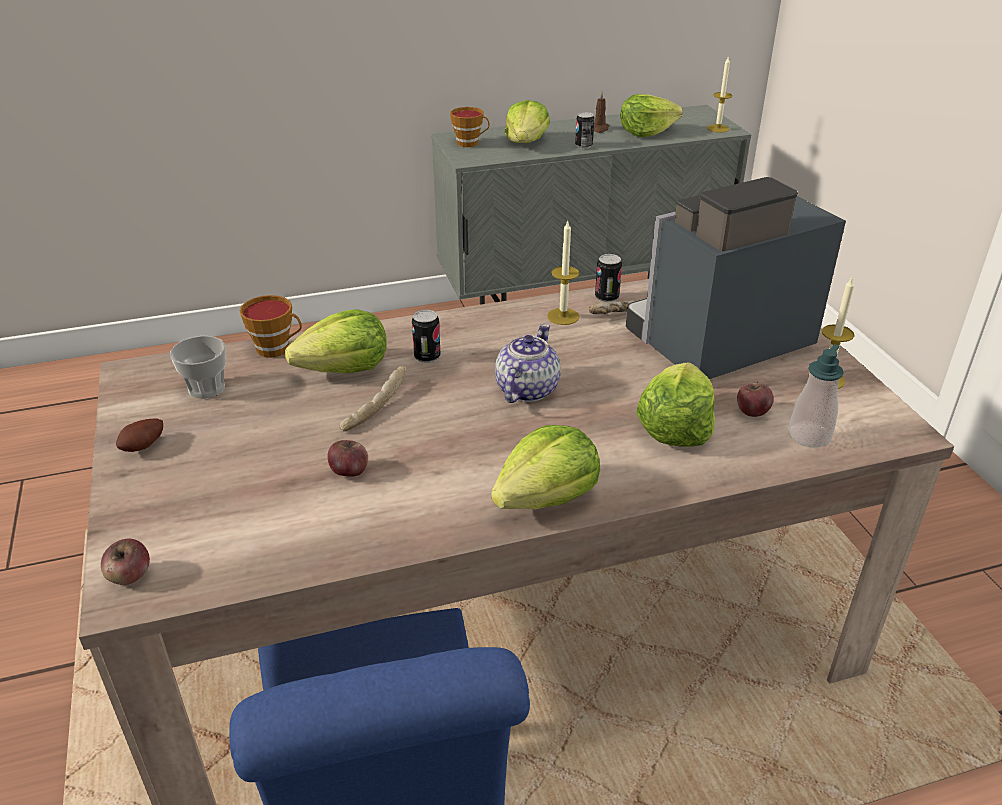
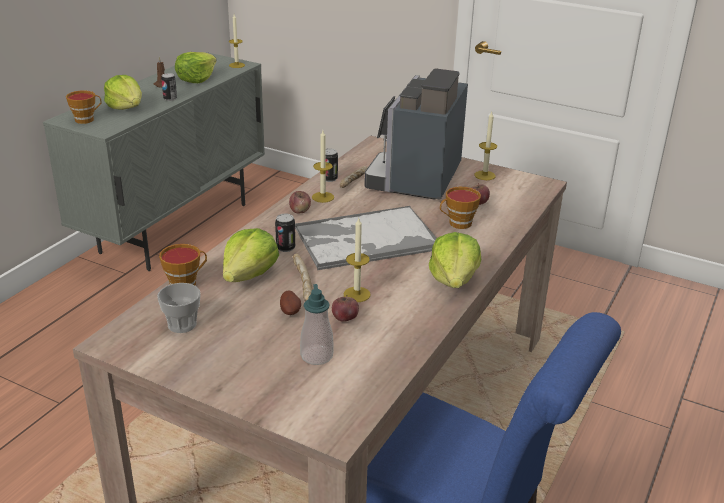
camera: 45 degrees left, 5 degrees down
apple [101,539,150,585] -> apple moved to [289,191,311,214]
potato [116,418,163,452] -> potato moved to [280,290,301,315]
teapot [495,324,561,403] -> tray [295,206,437,271]
lettuce [636,363,715,447] -> cup [440,187,481,229]
soap dispenser [789,344,844,448] -> soap dispenser moved to [300,284,334,365]
none -> candle [344,218,371,302]

